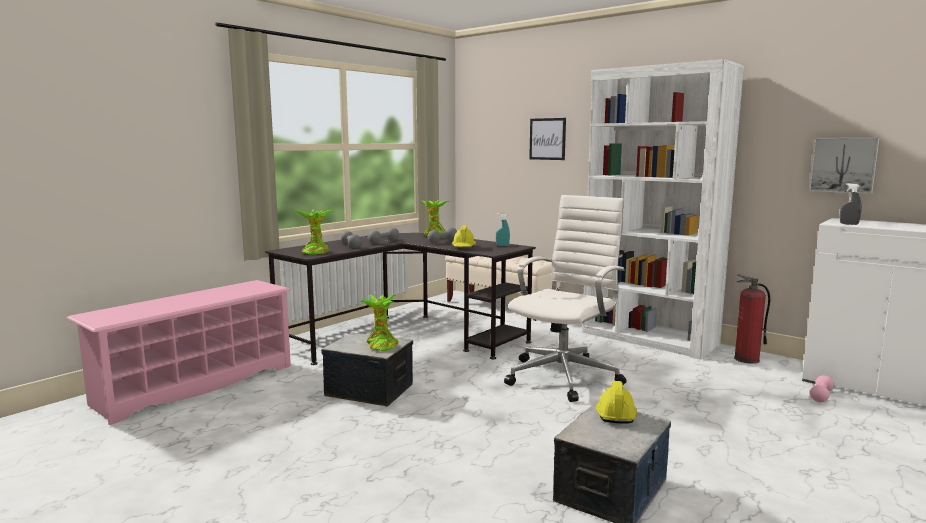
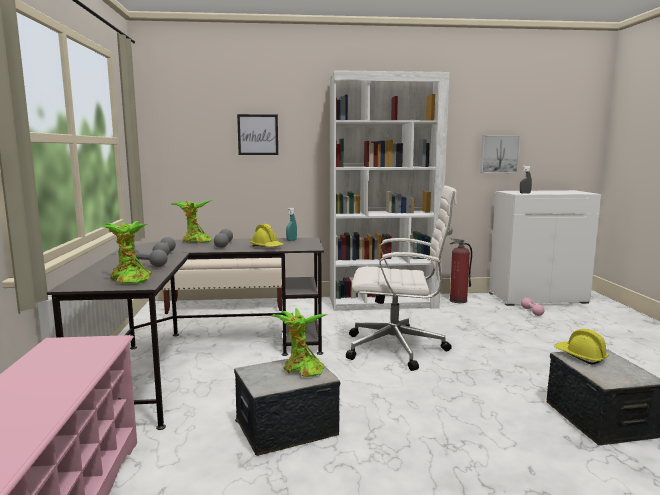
camera: 45 degrees left, 0 degrees up
white office chair [504,195,626,402] -> white office chair turned 105 degrees clockwise [346,185,457,371]

